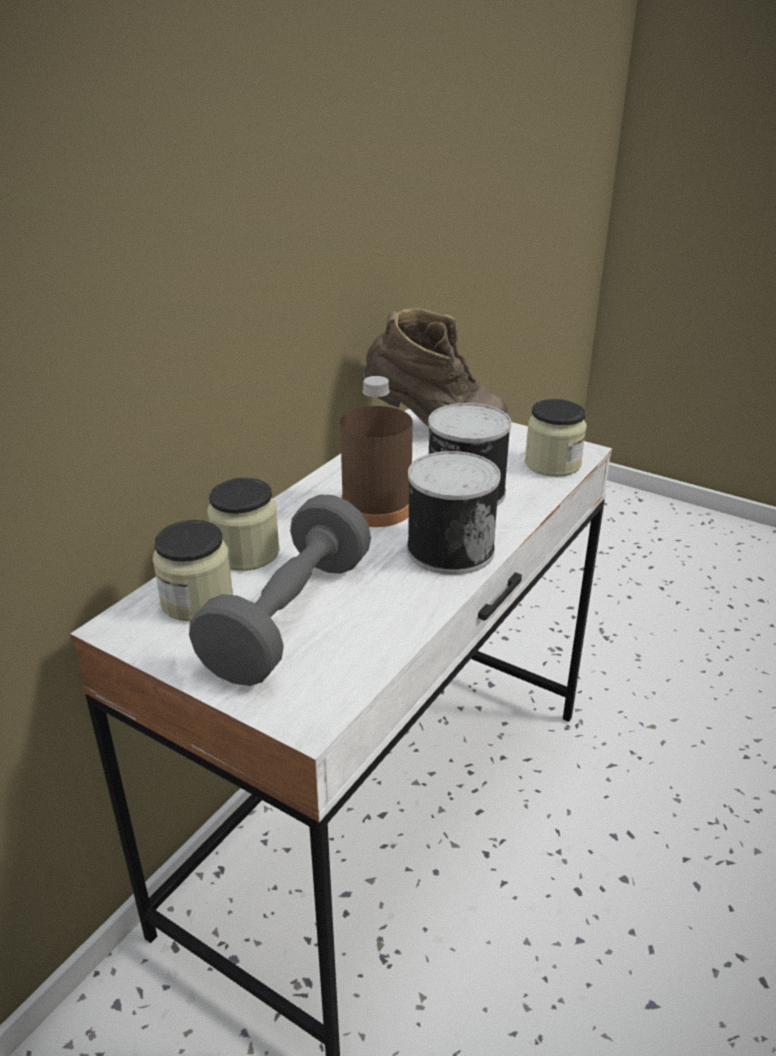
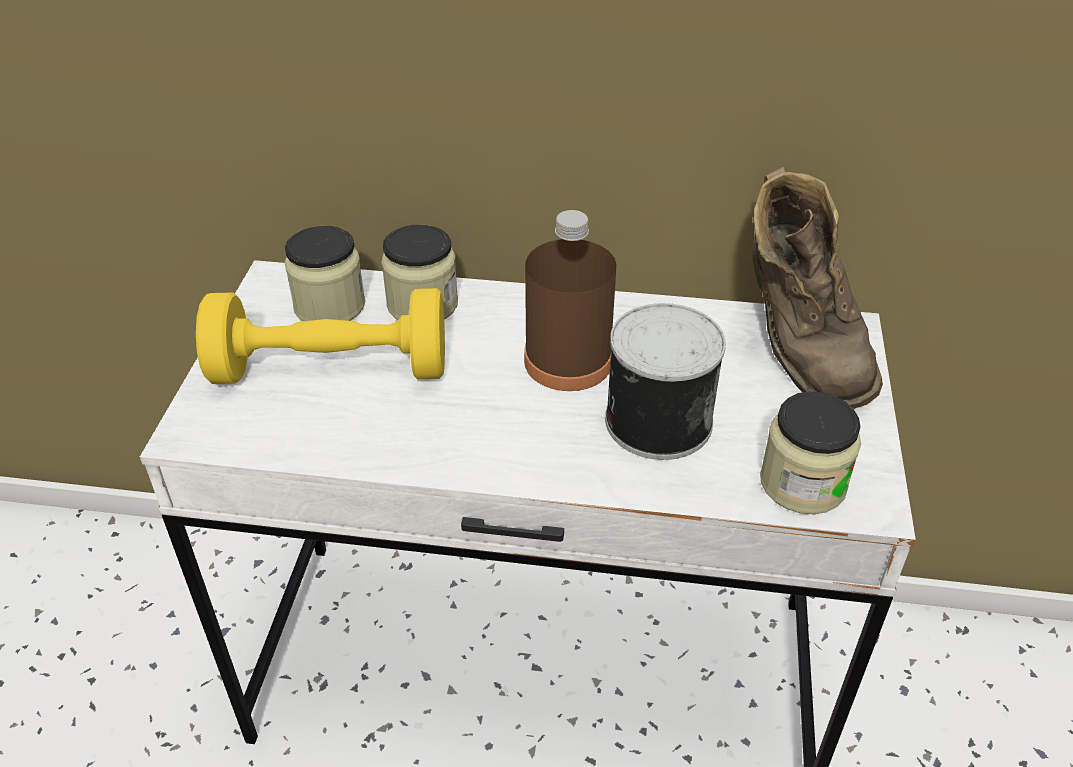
camera: 65 degrees right, 10 degrees up
grey dumbbell [189,495,371,686] -> yellow dumbbell [196,288,445,384]
can [407,451,501,575] -> none

